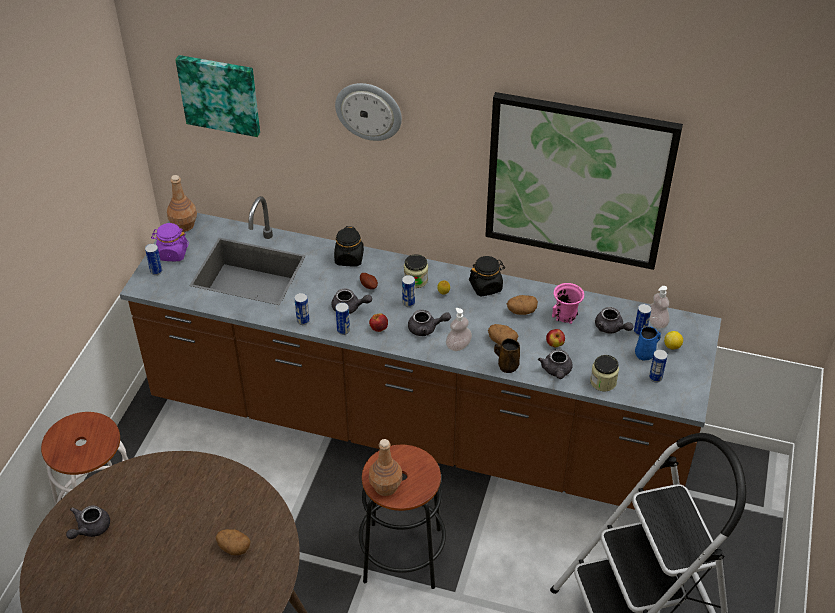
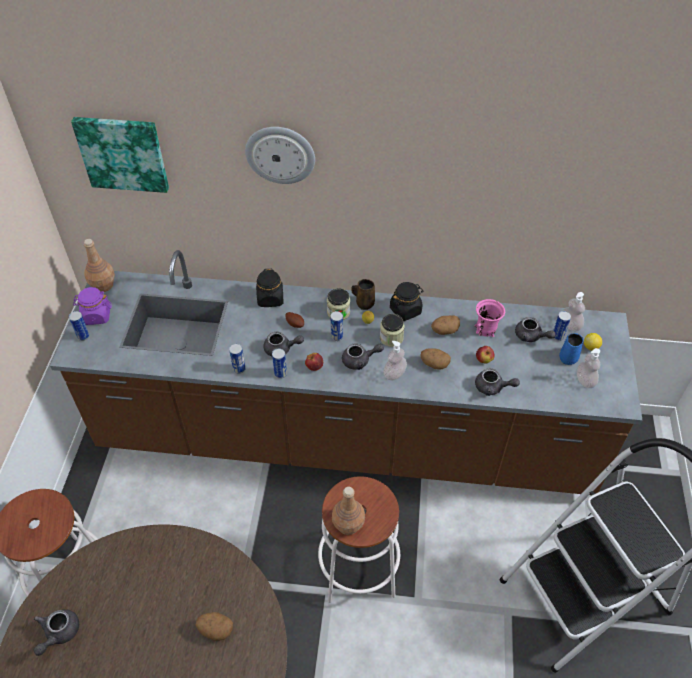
camera: 10 degrees left, 5 degrees up
black stool [359,445,446,589] -> white stool [318,476,400,603]
picture [485,92,683,270] -> none
brown mug [494,338,520,373] -> brown mug moved to [351,279,375,310]
grey teapot [538,349,573,379] -> grey teapot turned 60 degrees counterclockwise [475,368,520,396]
jar [590,355,619,391] -> jar moved to [380,314,405,347]
can [649,349,668,383] -> soap dispenser [577,348,600,388]

